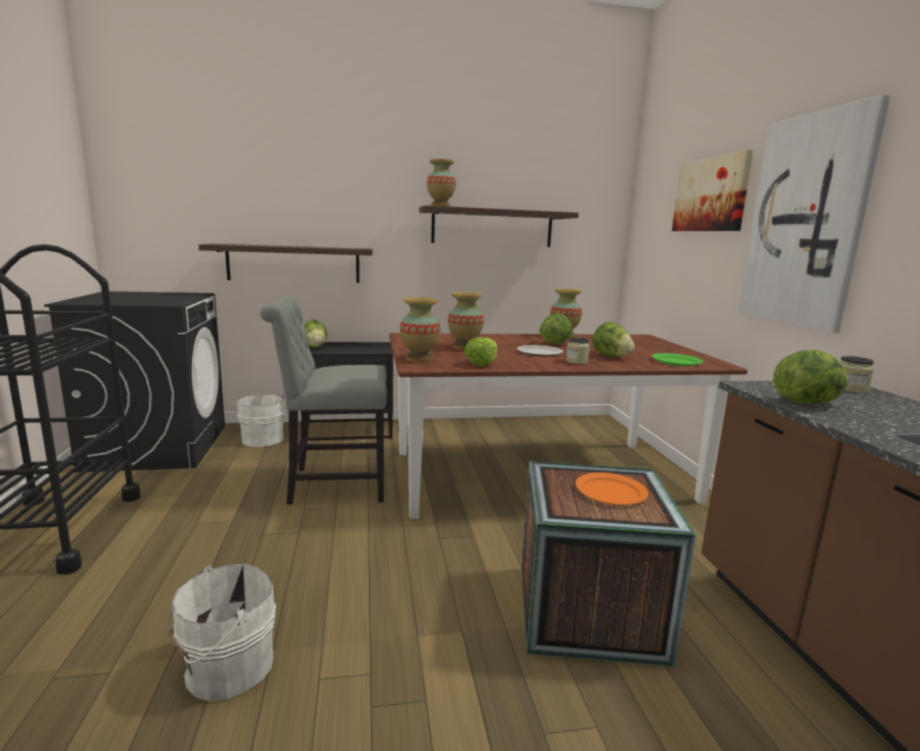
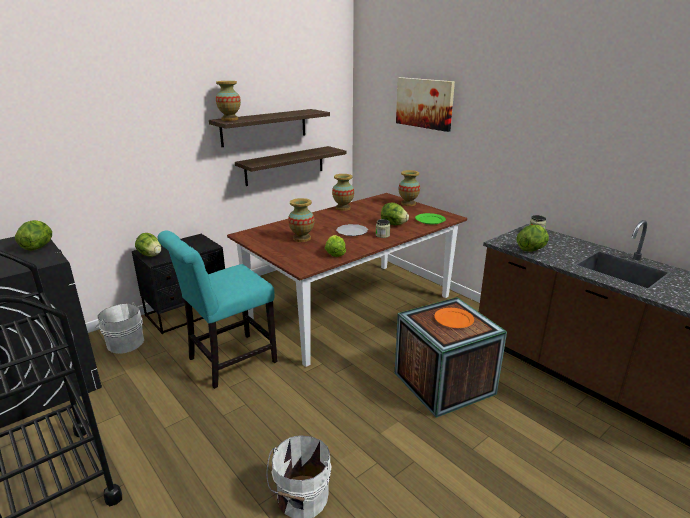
camera: 30 degrees left, 10 degrees up
shelf [199,244,373,283] -> shelf moved to [235,146,346,186]
grey chair [260,295,387,505] -> turquoise chair [158,230,278,389]
vase [400,297,440,363] -> vase moved to [399,170,420,206]
lettuce [539,313,573,345] -> lettuce moved to [15,220,52,251]
picture [738,94,891,333] -> none

